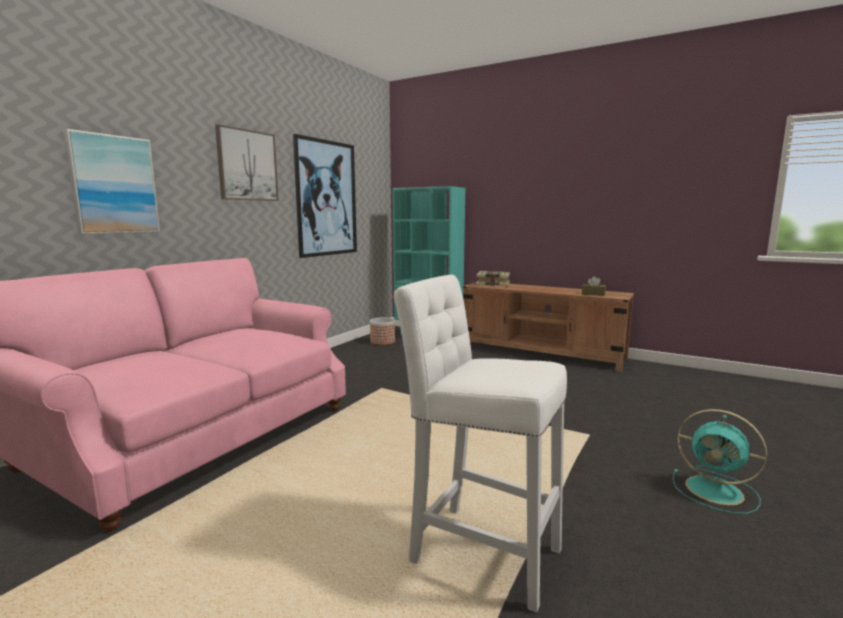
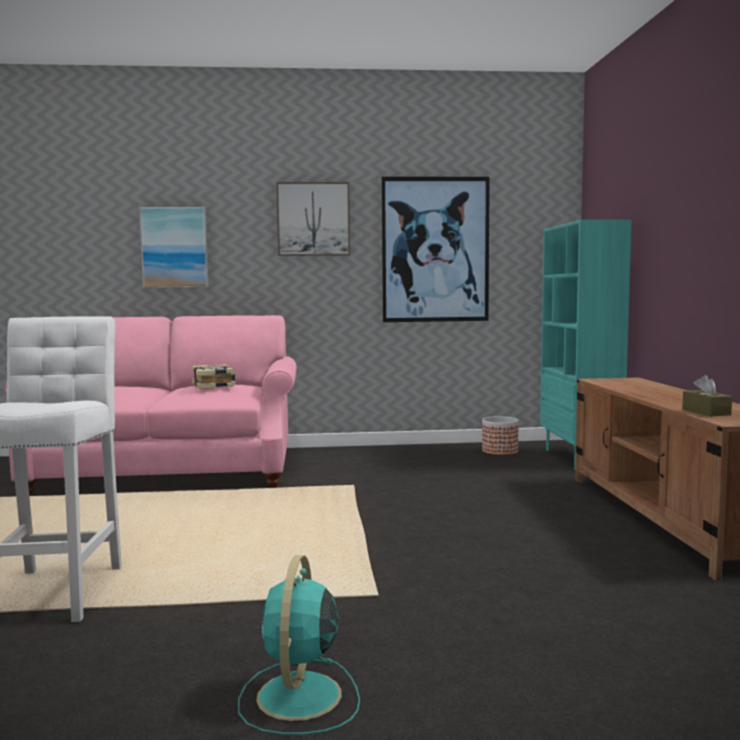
camera: 55 degrees right, 5 degrees down
book [476,271,510,286] -> book moved to [192,364,236,389]

